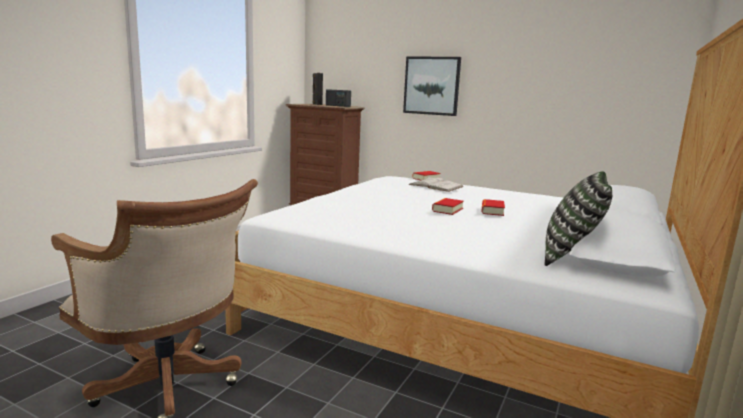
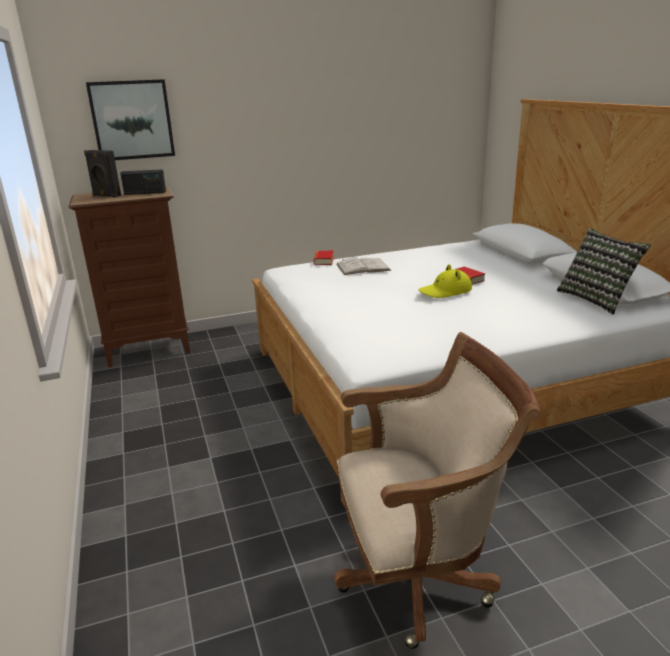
camera: 45 degrees left, 10 degrees up
picture [403,56,461,116] -> picture moved to [86,79,175,160]
book [432,198,464,215] -> yellow hat [418,264,472,298]

